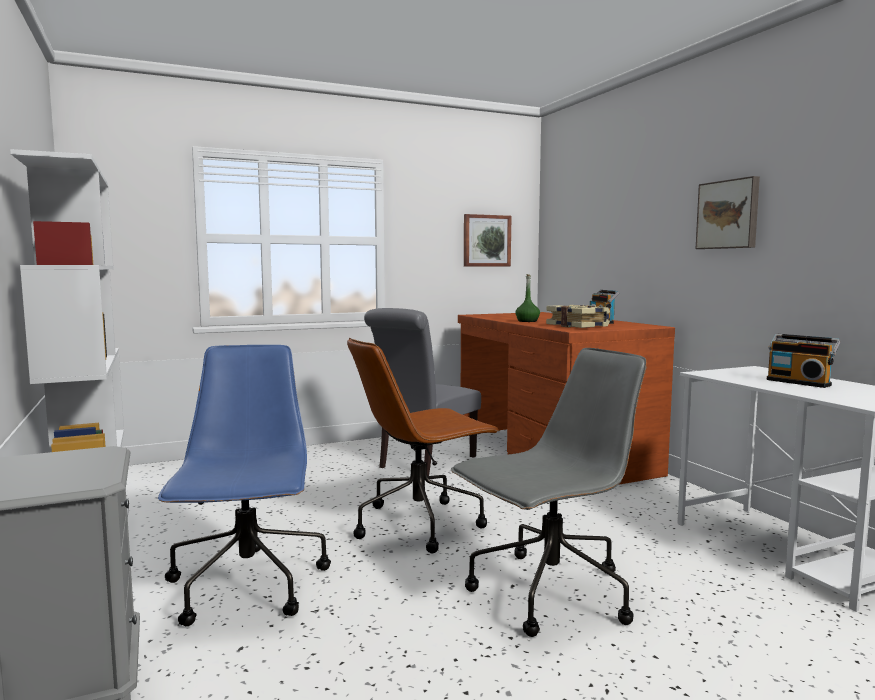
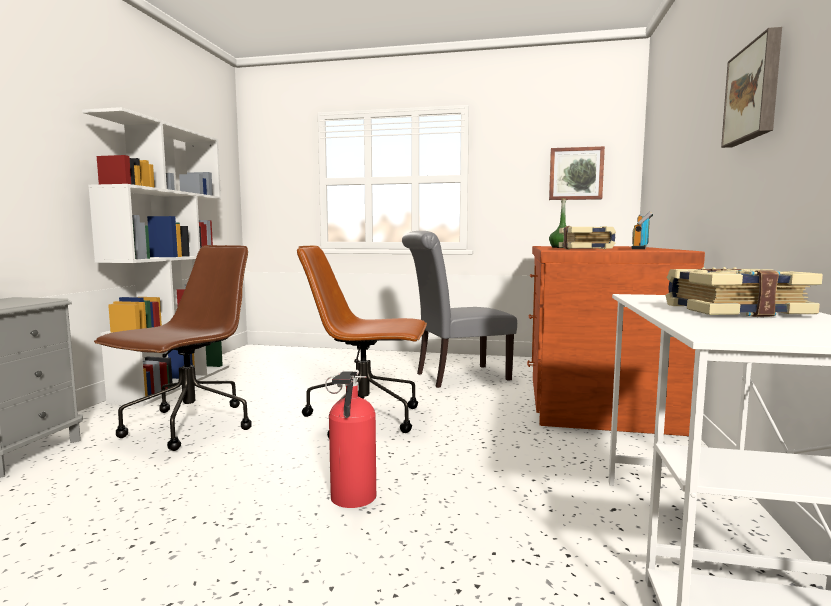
camera: 35 degrees right, 0 degrees up
blue office chair [158,345,331,626] -> brown office chair [94,245,252,451]
grey office chair [451,348,647,637] -> fire extinguisher [325,370,376,508]
radio [767,334,840,388] -> book [666,267,823,317]

